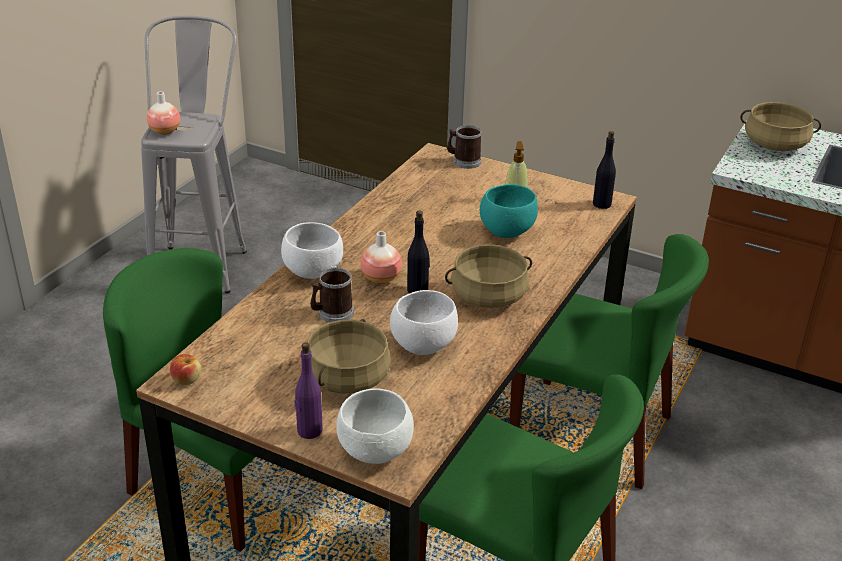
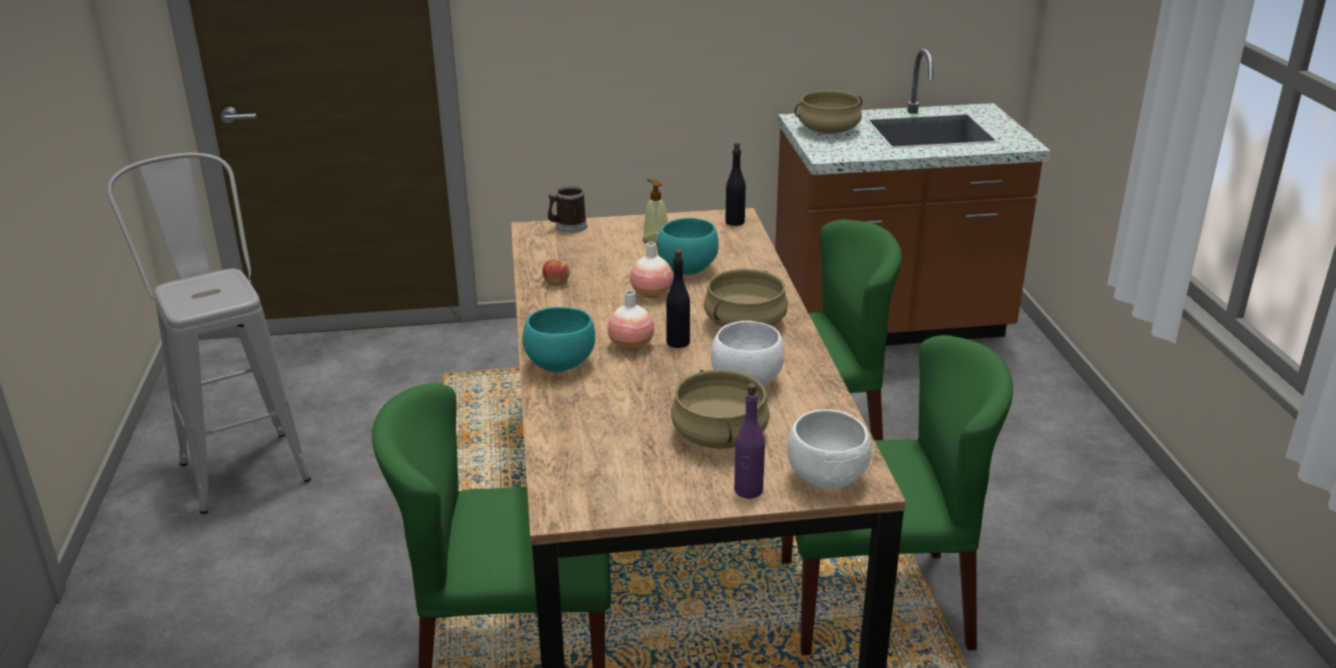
camera: 35 degrees left, 5 degrees down
vase [147,91,180,135] -> vase moved to [630,242,673,298]
apple [170,354,201,385] -> apple moved to [542,259,570,286]
white bowl [281,222,343,279] -> turquoise bowl [523,307,595,372]
mug [310,268,354,322] -> none

